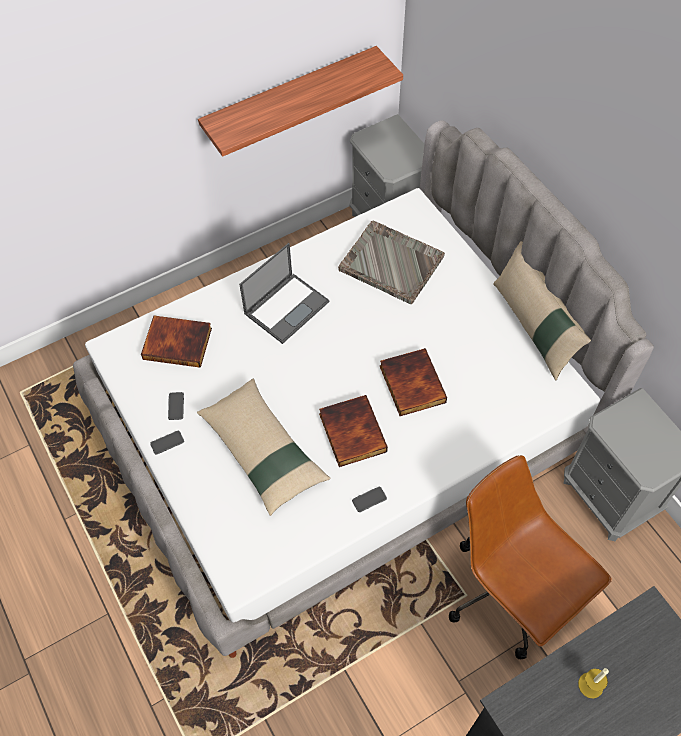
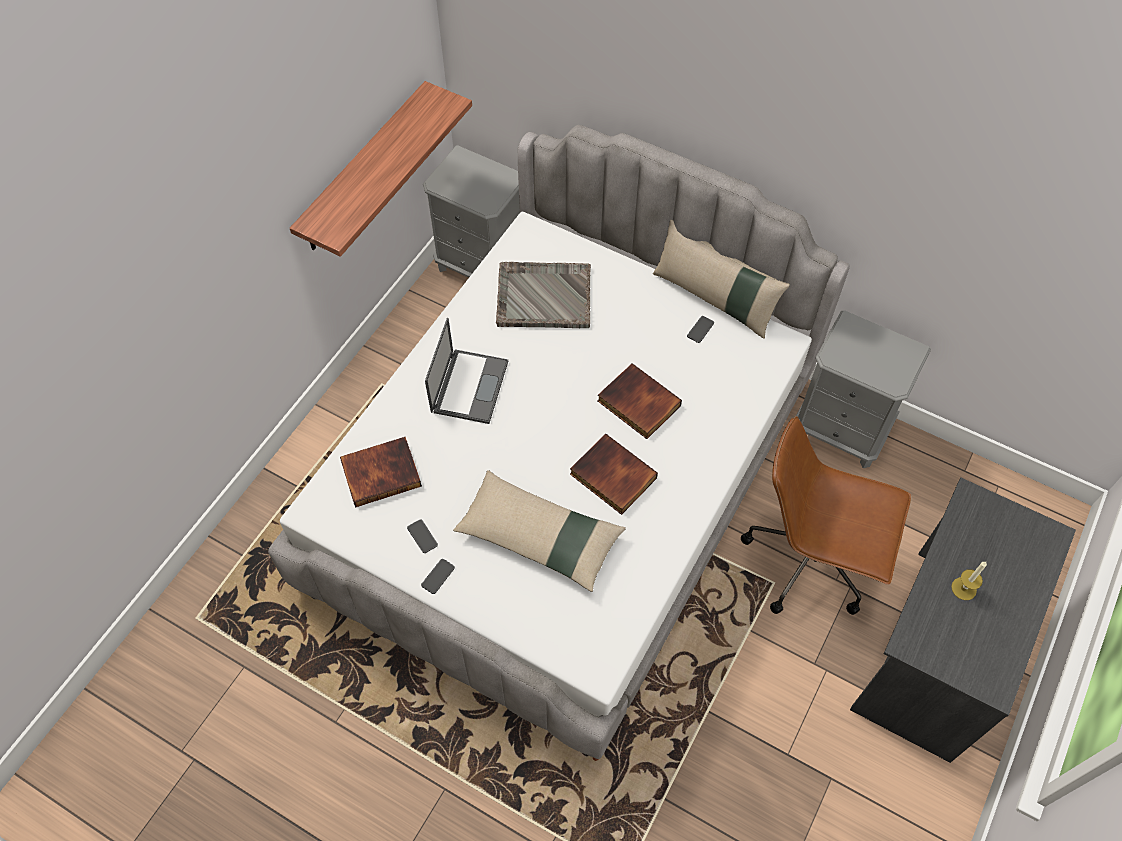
camera: 30 degrees left, 0 degrees up
phone [352,486,387,512] -> phone moved to [687,316,714,343]

